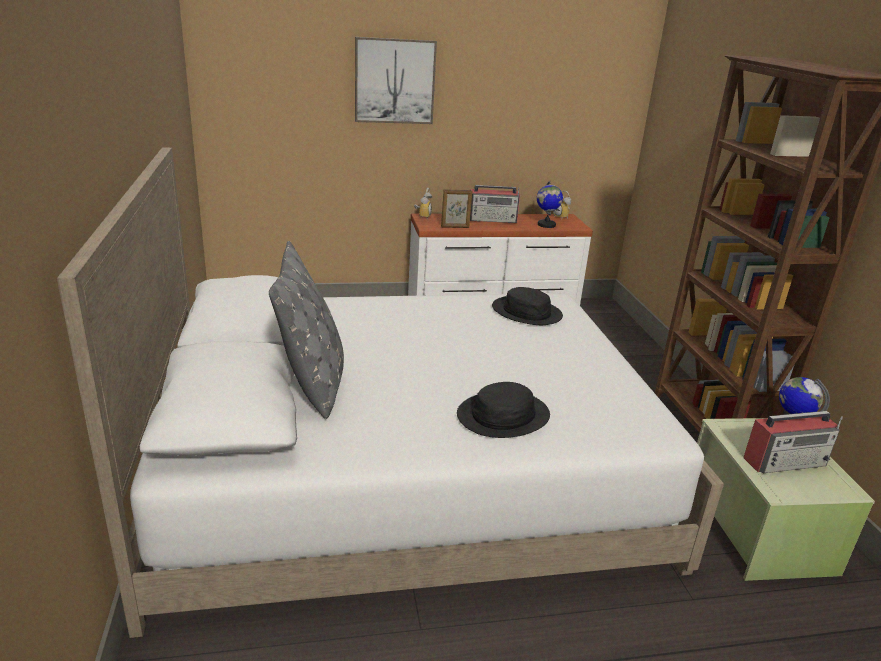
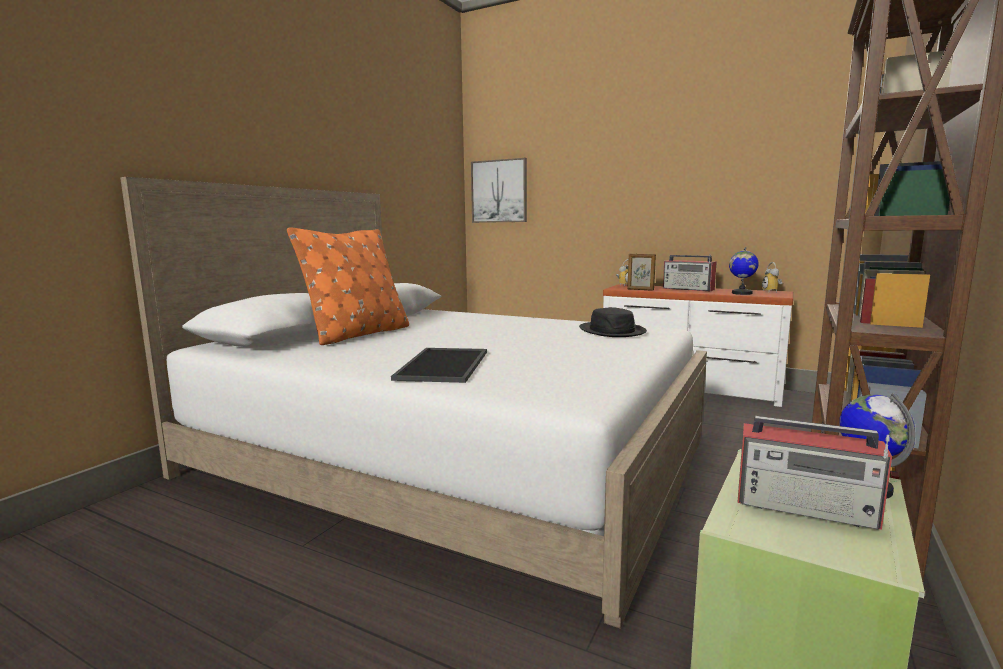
camera: 40 degrees right, 15 degrees down
grey pillow [269,241,344,419] -> orange pillow [287,227,409,345]
picture [355,37,437,124] -> picture moved to [471,158,527,223]
black hat [457,382,550,438] -> tray [391,348,487,383]

